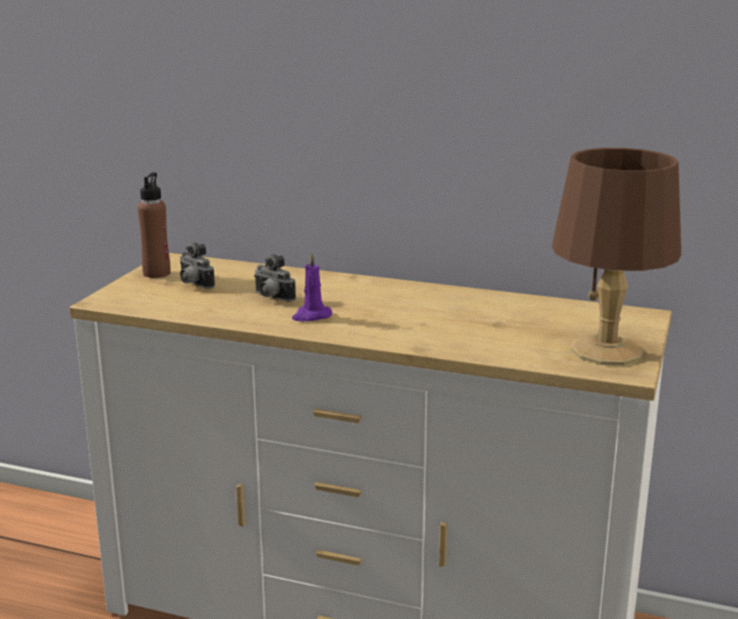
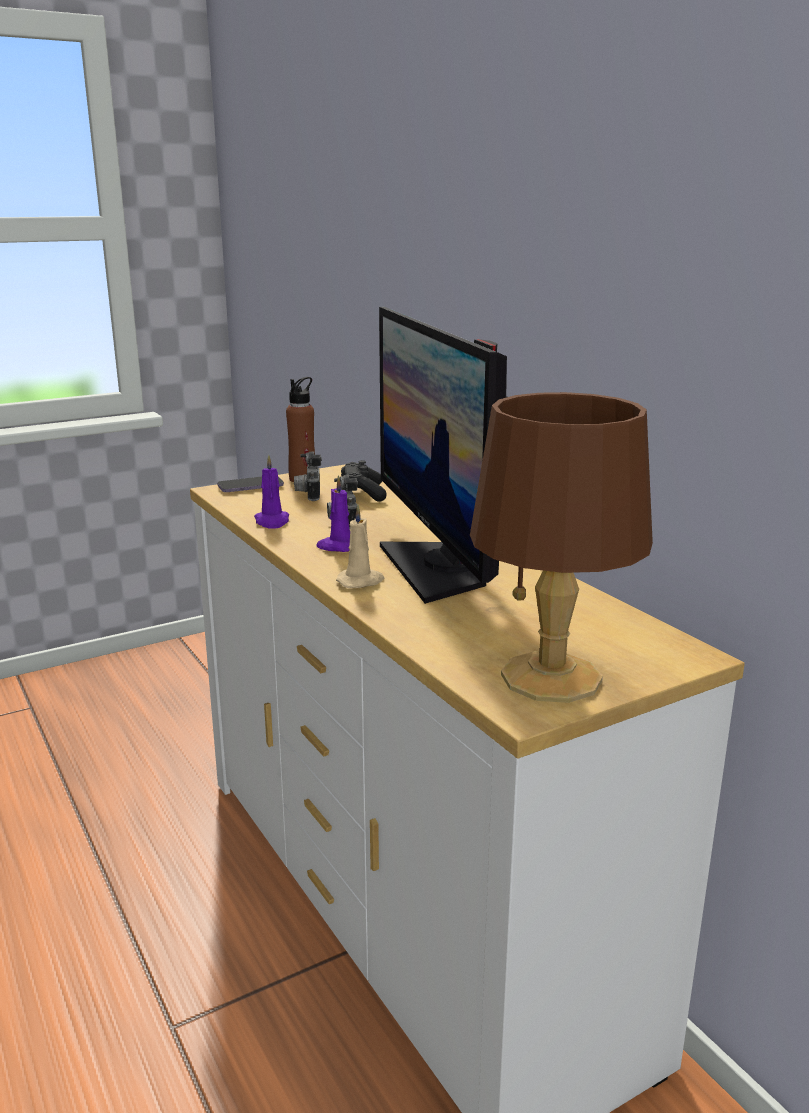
camera: 40 degrees right, 0 degrees up
none -> phone [217,477,284,492]
none -> purple candle [254,454,289,529]
none -> beige candle [336,504,384,588]
none -> black game controller [341,460,387,502]
none -> monitor [379,307,507,604]

